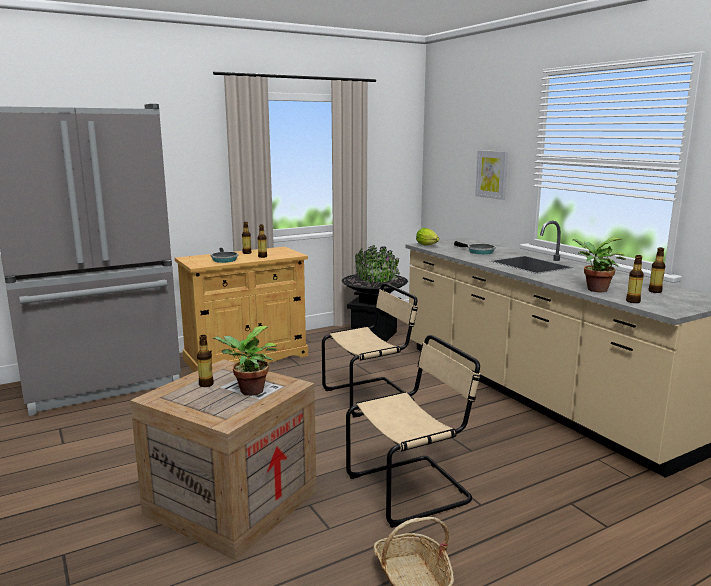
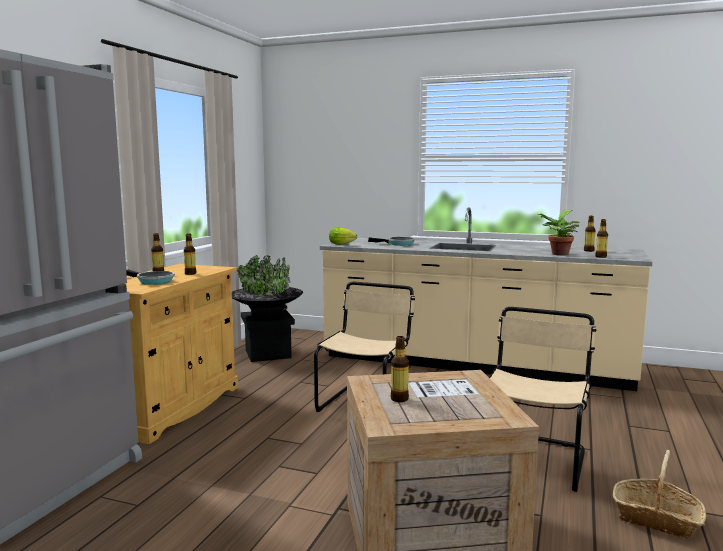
camera: 40 degrees left, 5 degrees down
potted plant [212,326,278,396] -> none
picture [475,150,508,200] -> none

